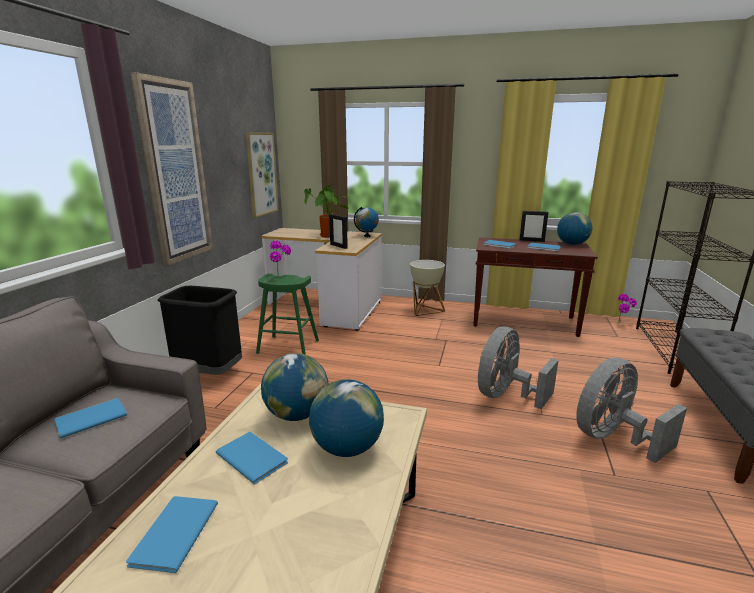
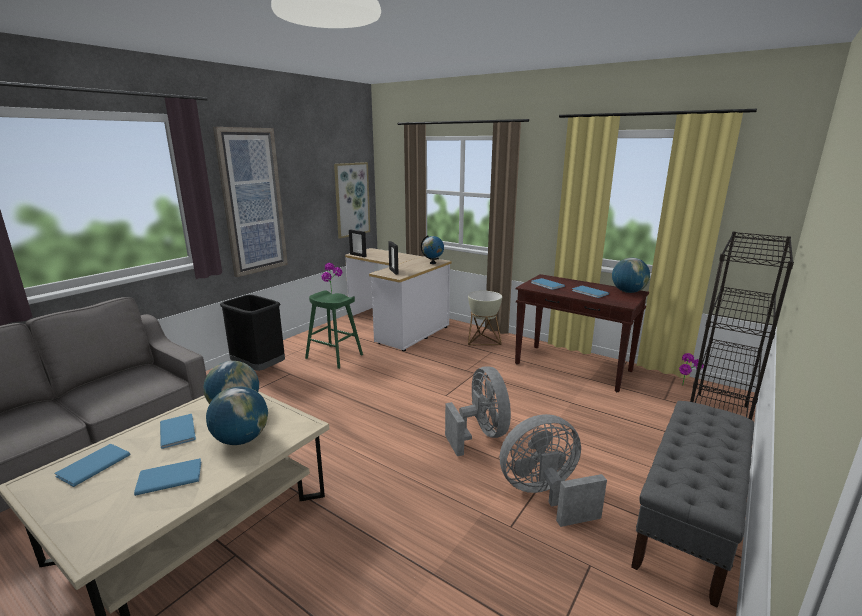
camera: 20 degrees right, 0 degrees up
blue book [55,398,127,439] -> blue book moved to [134,458,201,496]
potted plant [304,185,349,237] -> none
grey fan [478,327,559,409] -> grey fan turned 105 degrees clockwise [445,366,511,456]
picture frame [519,211,549,242] -> picture frame moved to [349,229,366,257]

